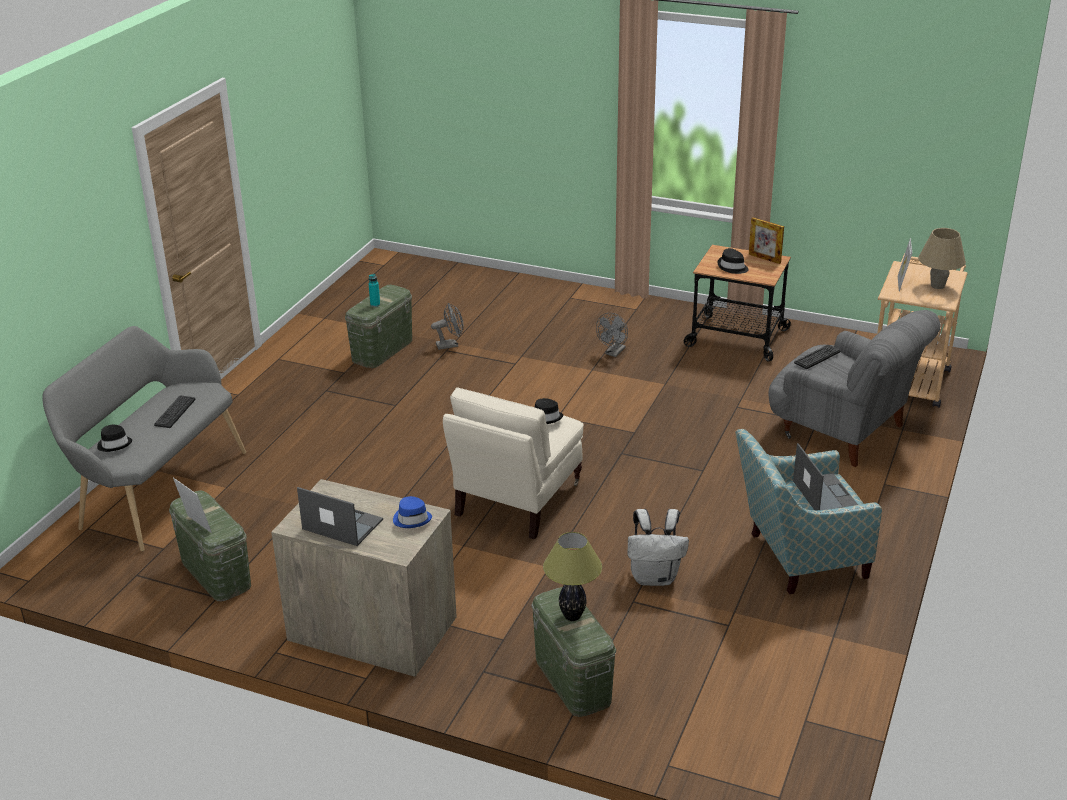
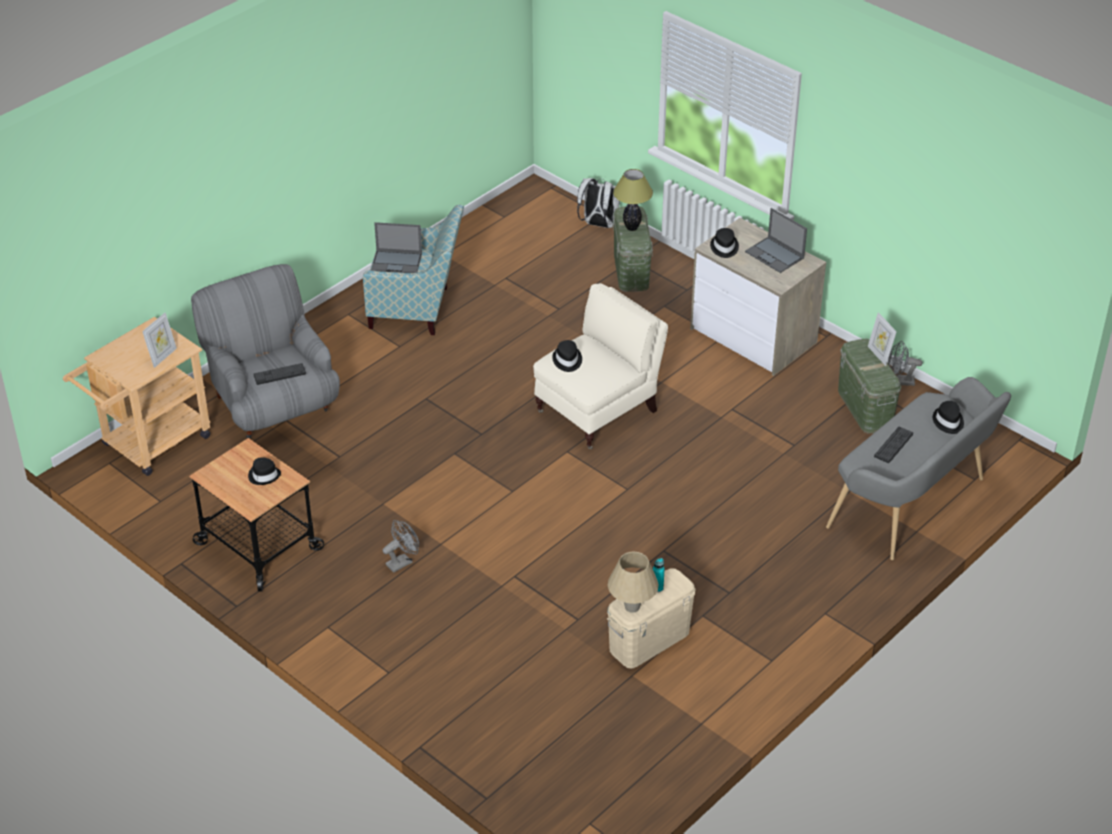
camera: 160 degrees left, 10 degrees up
green storage box [345,285,412,368] -> beige storage box [607,568,696,668]
blue hat [393,496,432,528] -> black hat [710,228,739,258]
grey fan [431,303,464,350] -> grey fan moved to [888,341,923,386]
white backpack [627,509,689,586] -> white backpack moved to [577,178,620,228]
picture frame [749,217,784,264] -> none
laptop [793,443,858,510] -> laptop turned 90 degrees counterclockwise [371,222,422,273]
beige table lamp [918,228,966,289] -> beige table lamp moved to [608,552,659,613]

